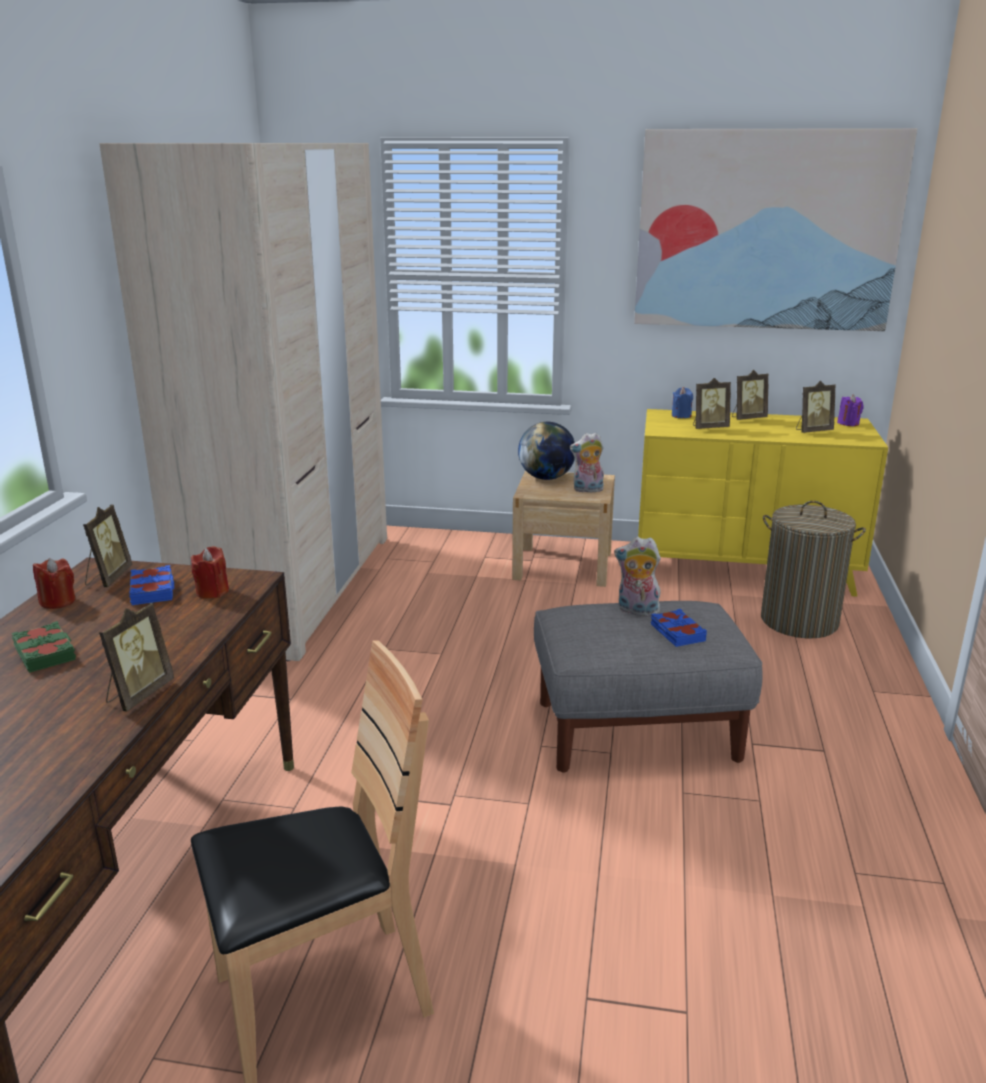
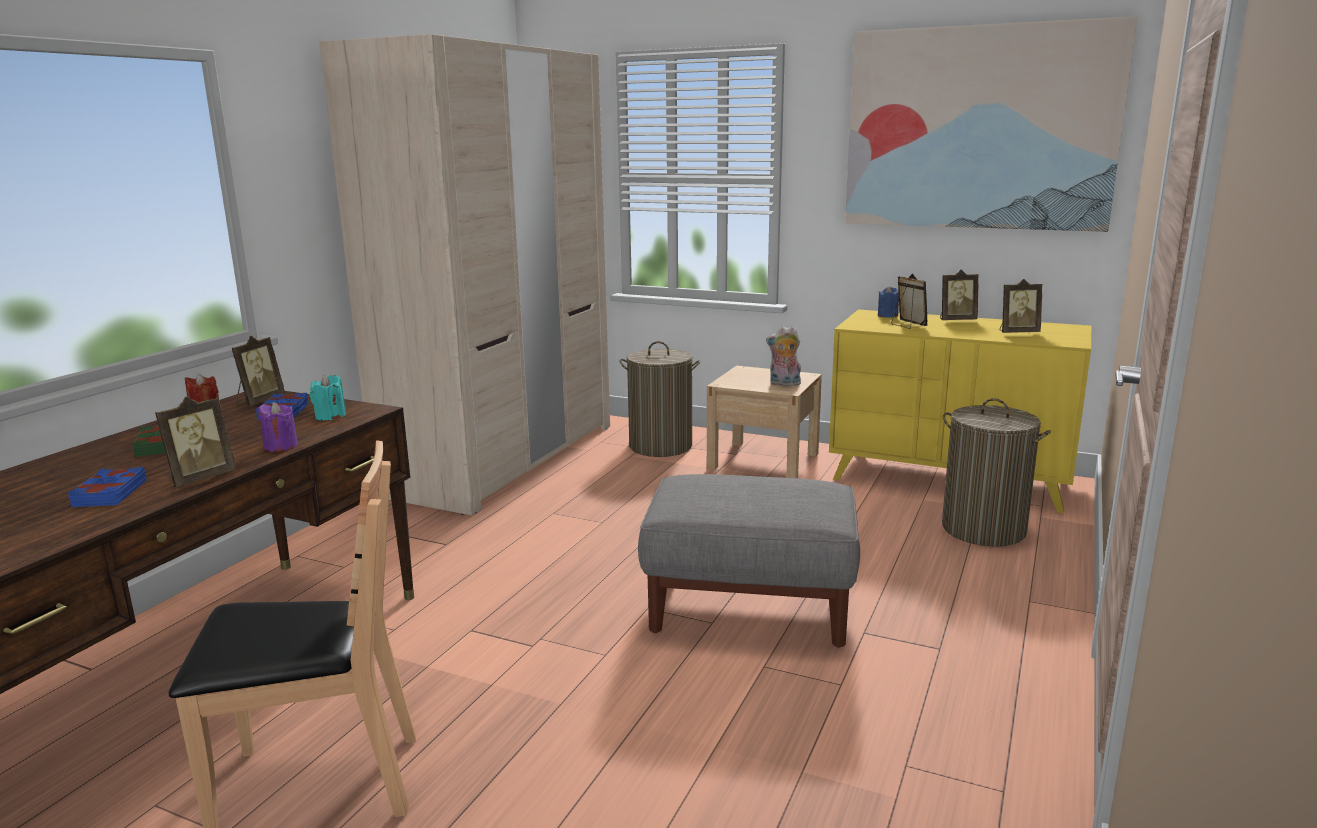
camera: 15 degrees right, 5 degrees down
red candle [191,546,229,599] -> turquoise candle [310,375,346,420]
globe [518,422,575,480] -> none
plush toy [614,537,661,617] -> none
blue book [651,609,707,647] -> blue book moved to [68,467,147,507]
picture frame [693,378,731,429] -> picture frame turned 120 degrees counterclockwise [891,274,927,329]
purple candle [837,395,863,426] -> purple candle moved to [258,402,298,452]
none -> laundry basket [620,341,701,457]

